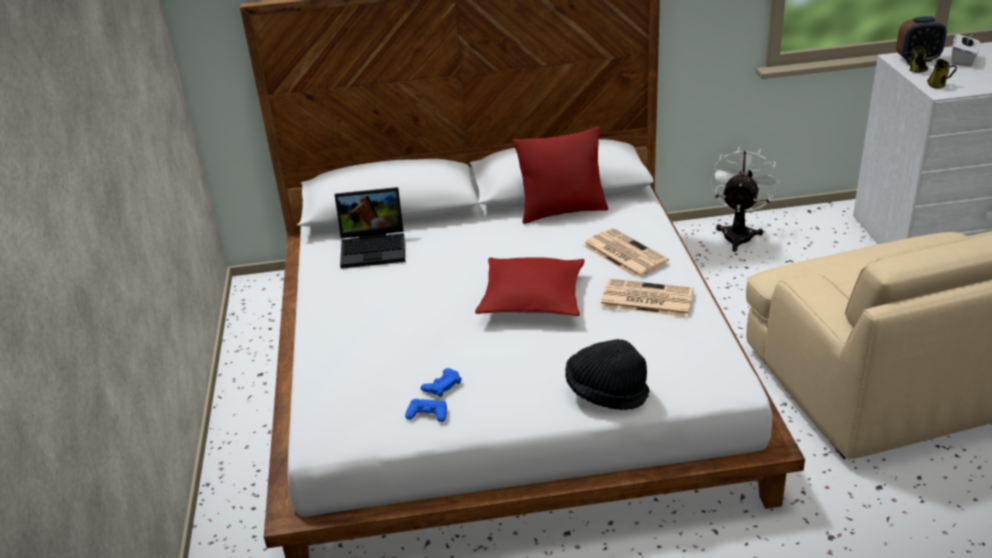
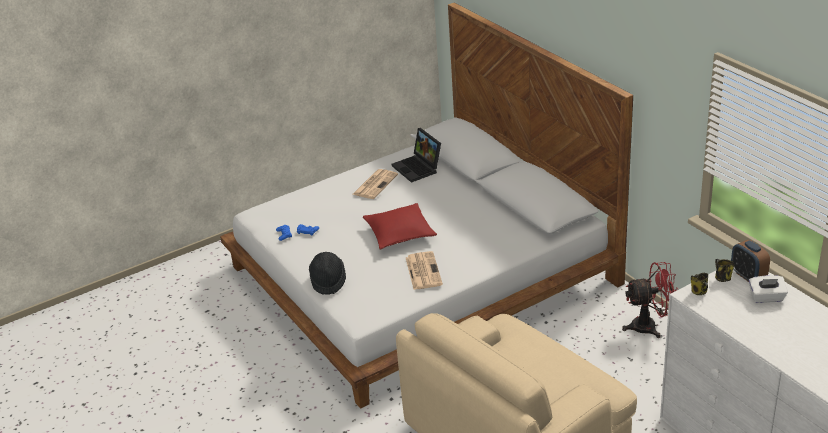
camera: 65 degrees right, 0 degrees up
red pillow [513,126,608,224] -> none
newspaper [583,228,669,278] -> newspaper moved to [353,169,398,199]
white fan [710,146,779,252] -> red fan [622,262,679,338]

